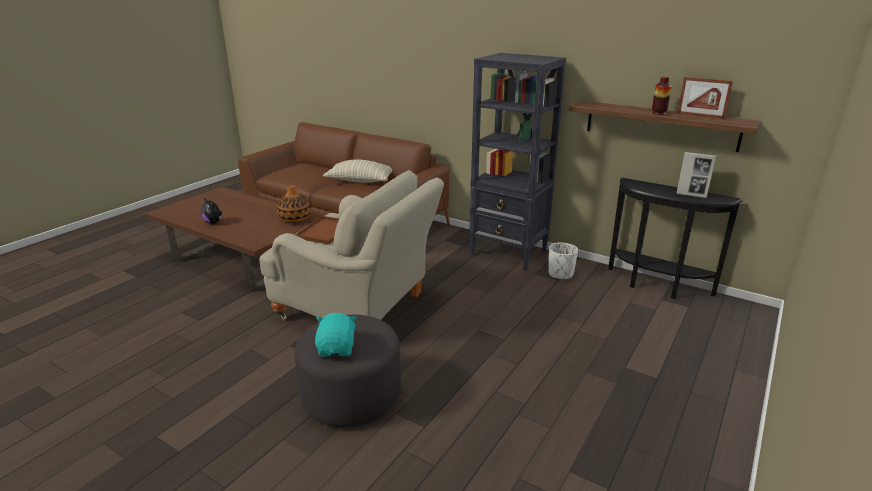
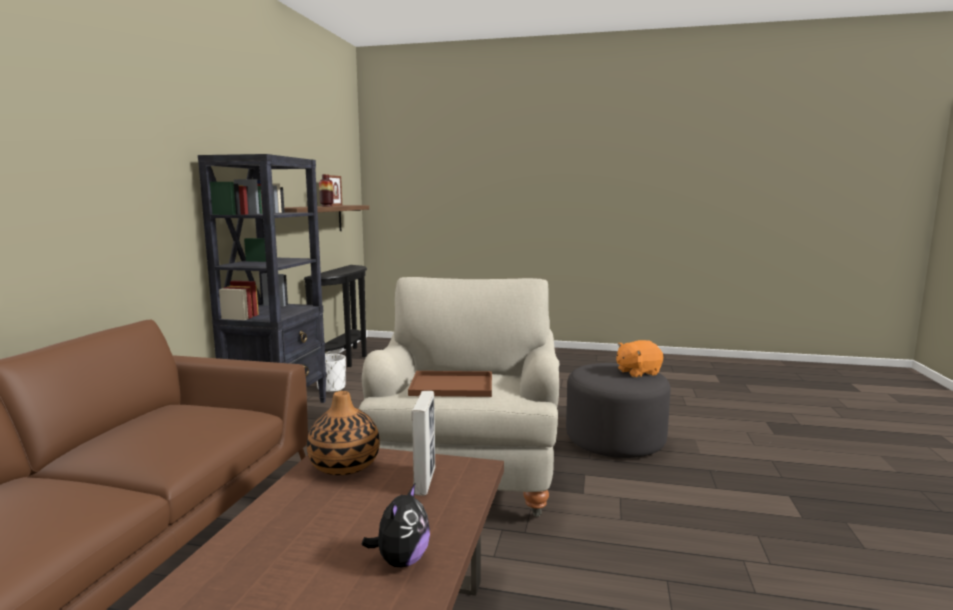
camera: 110 degrees left, 15 degrees down
turquoise plush toy [315,313,357,357] -> orange plush toy [616,340,663,378]
pillow [323,160,392,183] -> none
picture frame [676,152,716,198] -> picture frame moved to [411,391,435,495]

